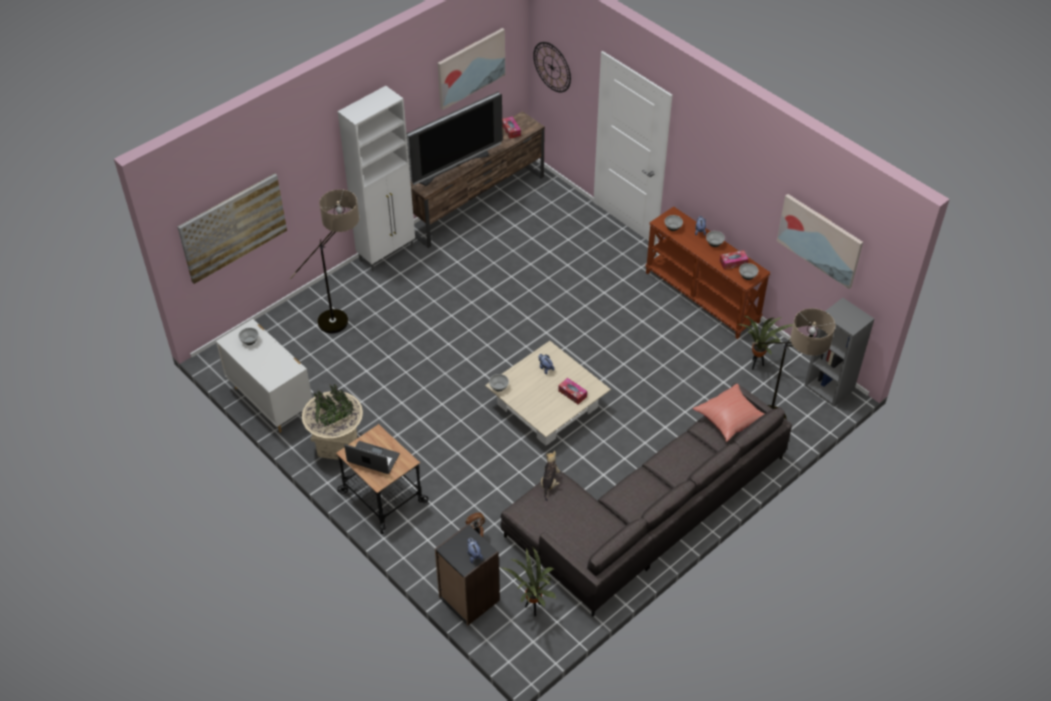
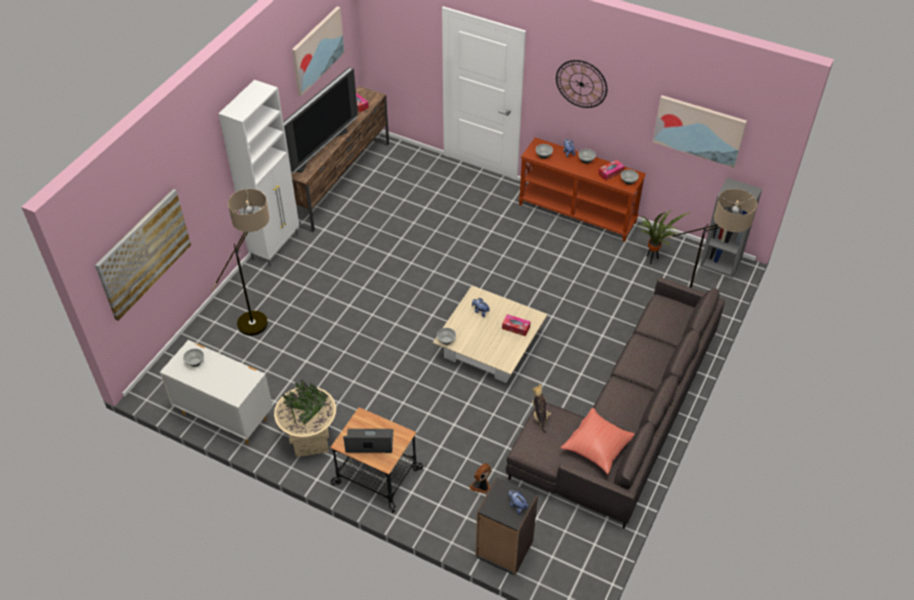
camera: 20 degrees left, 0 degrees up
potted plant [502,548,556,616] -> none
wall clock [533,42,571,92] -> wall clock moved to [556,60,607,108]
red pillow [693,384,764,442] -> red pillow moved to [561,408,635,475]

